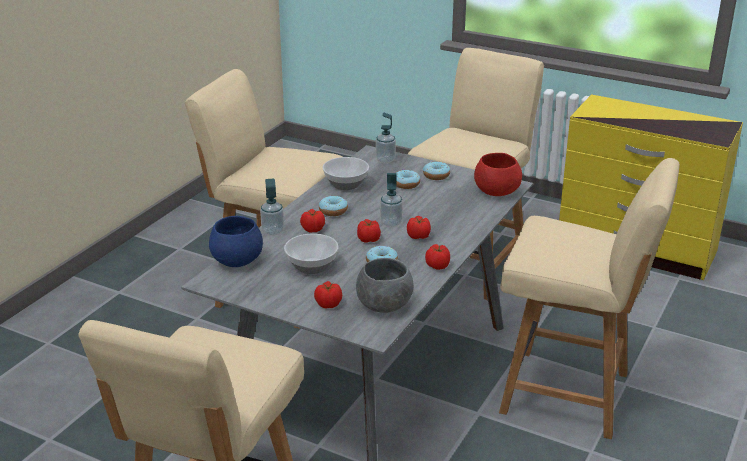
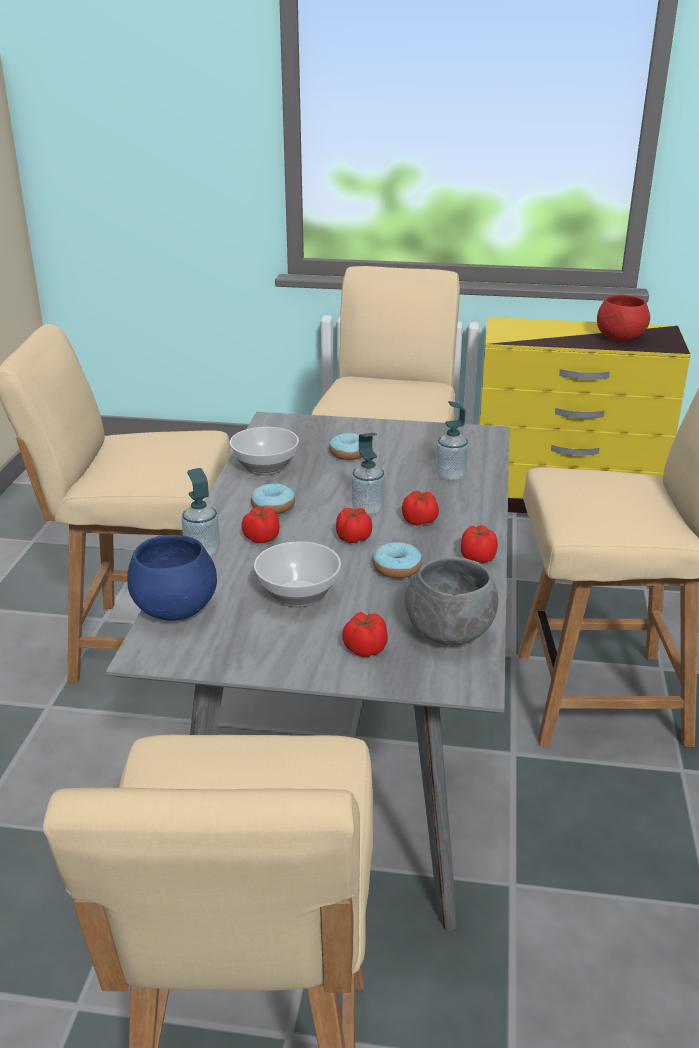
camera: 20 degrees left, 0 degrees up
soap dispenser [376,113,396,163] -> soap dispenser moved to [436,401,469,481]
donut [423,162,450,180] -> none
red bowl [474,153,522,196] -> red bowl moved to [597,294,650,341]

